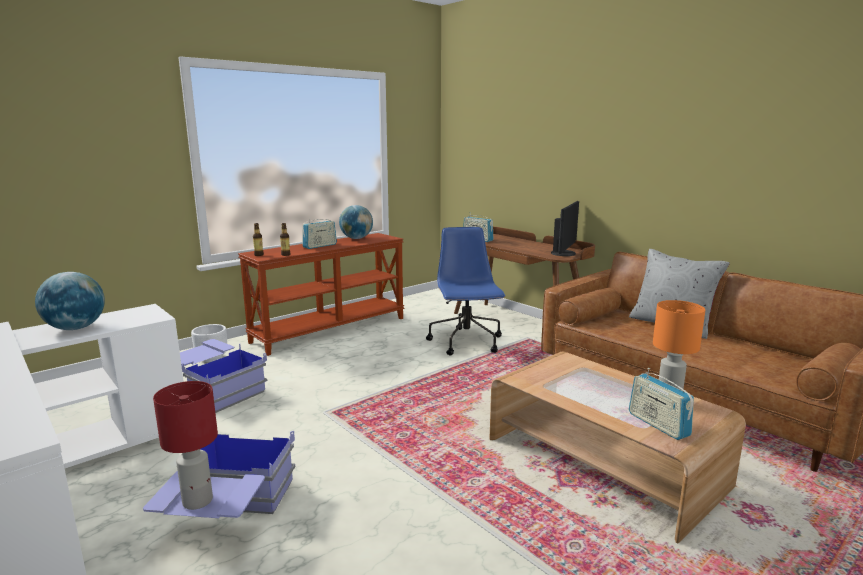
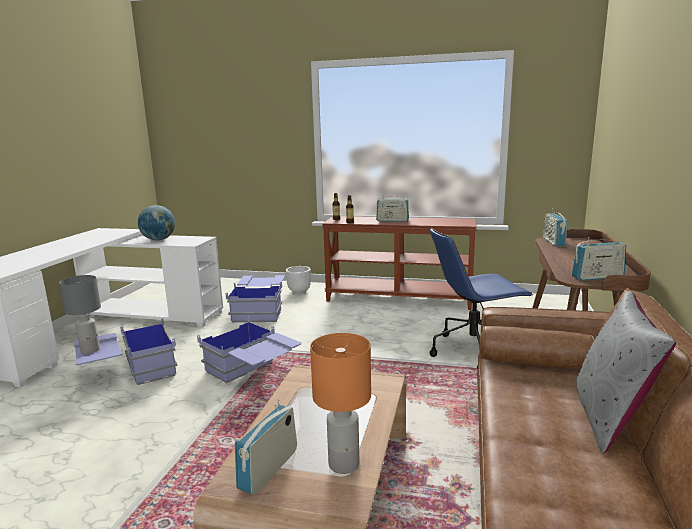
camera: 55 degrees right, 0 degrees up
red table lamp [153,381,218,510] -> grey table lamp [59,275,101,354]
globe [339,205,373,239] -> none
blue office chair [426,227,505,356] -> blue office chair turned 150 degrees counterclockwise [430,228,533,370]
monitor [551,201,579,256] -> radio [572,237,626,281]
none -> blue storage box [197,317,301,383]

